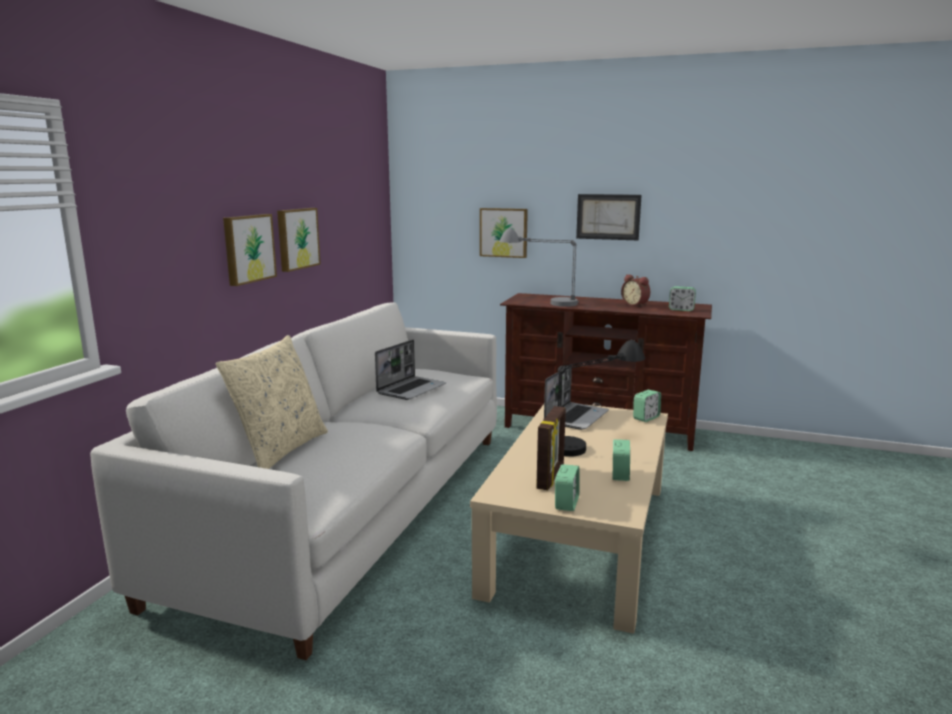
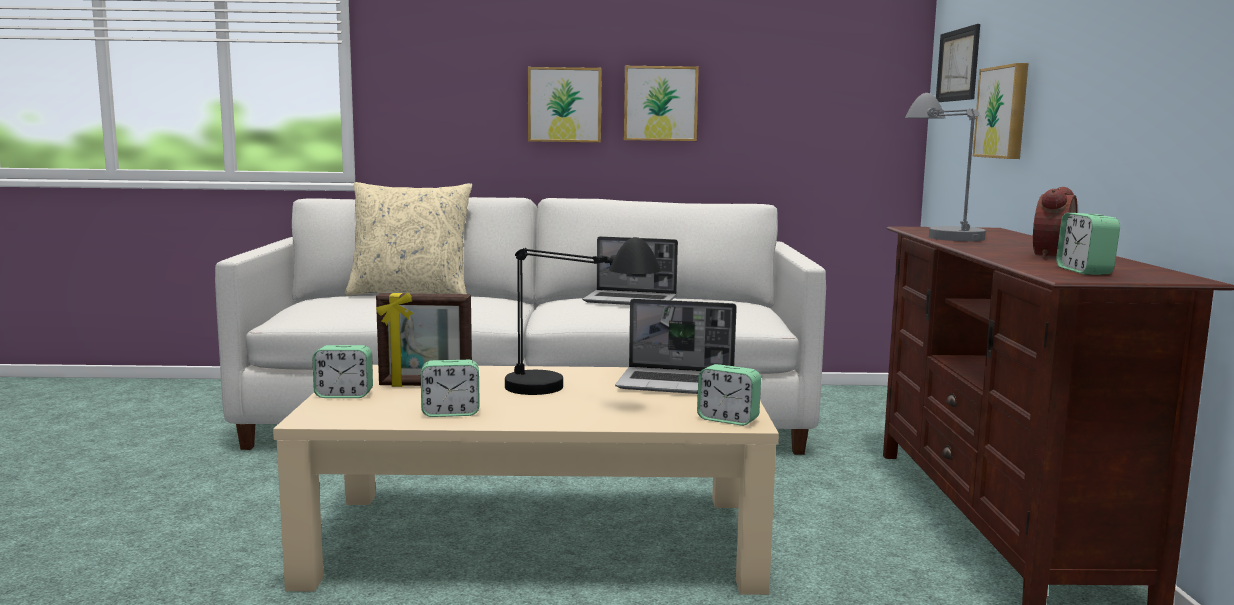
camera: 70 degrees right, 5 degrees down
picture [576,194,642,240] -> picture moved to [936,24,980,102]

